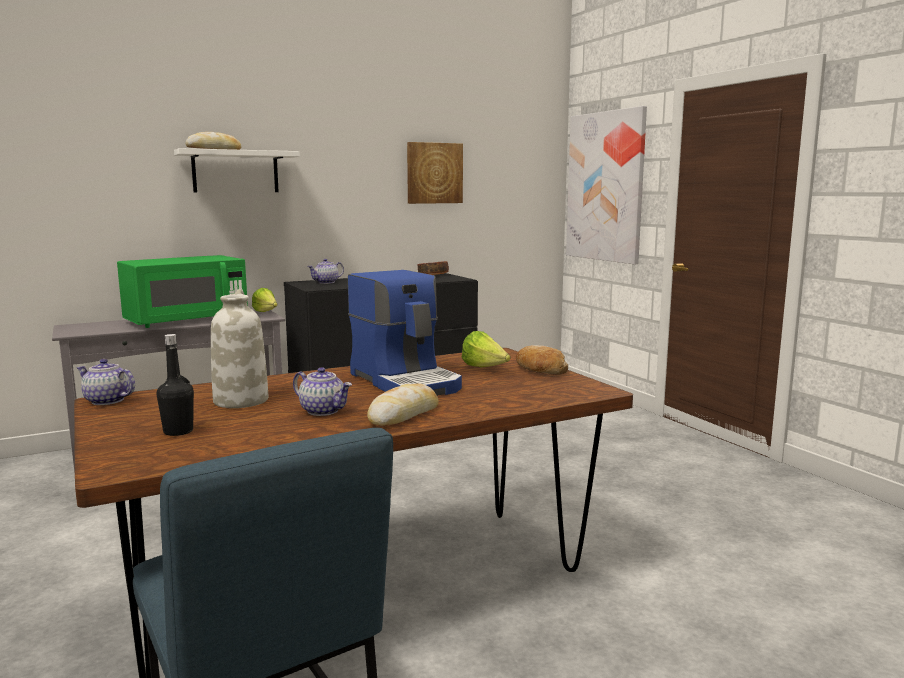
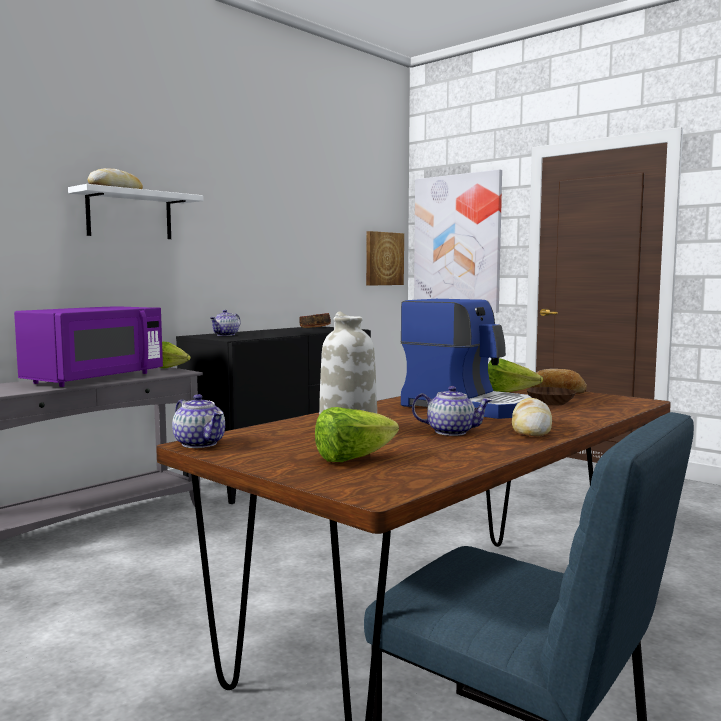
camera: 20 degrees left, 5 degrees down
teapot [77,359,135,405] -> teapot turned 135 degrees counterclockwise [172,394,225,448]
green microwave [117,255,248,328] -> purple microwave [14,306,163,387]
black bottle [157,334,194,436] -> lettuce [315,407,399,462]
picture [407,142,463,204] -> picture moved to [366,231,404,286]
none -> brown bowl [527,387,576,406]

